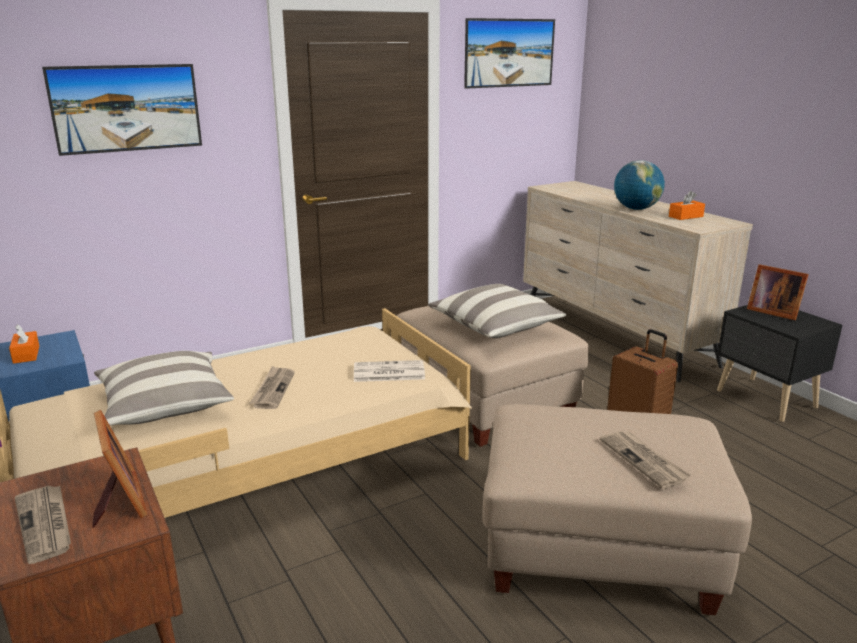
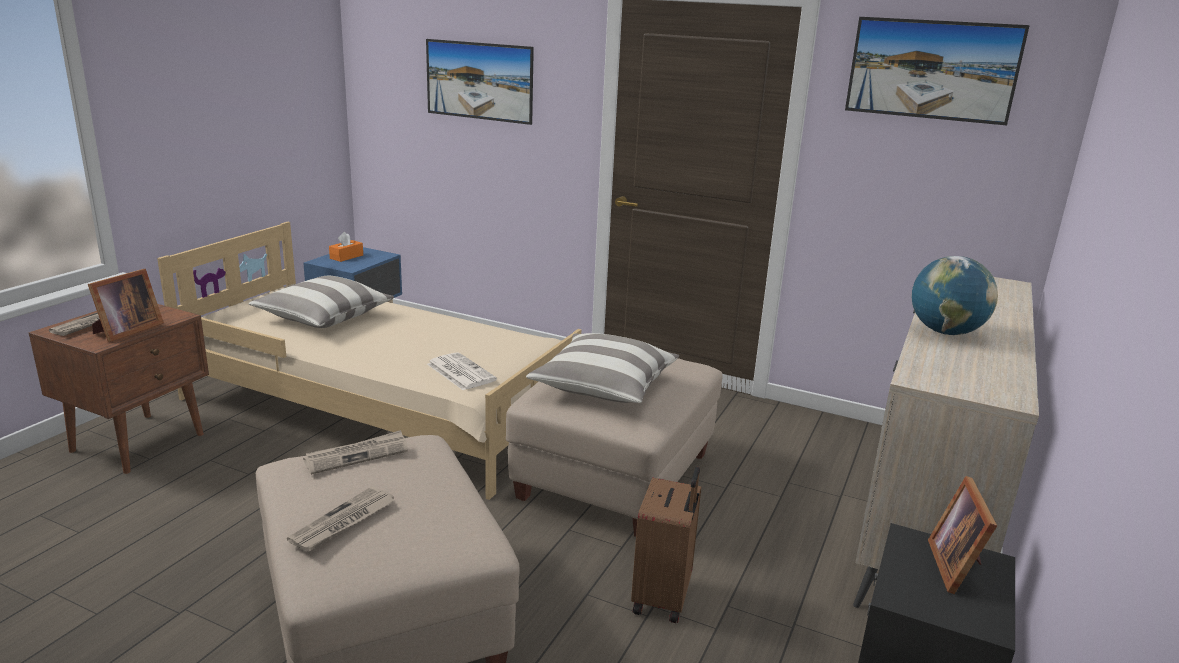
camera: 55 degrees right, 0 degrees up
newspaper [250,366,295,409] -> newspaper moved to [303,430,408,475]
orange tissue box [669,191,705,220] -> none

